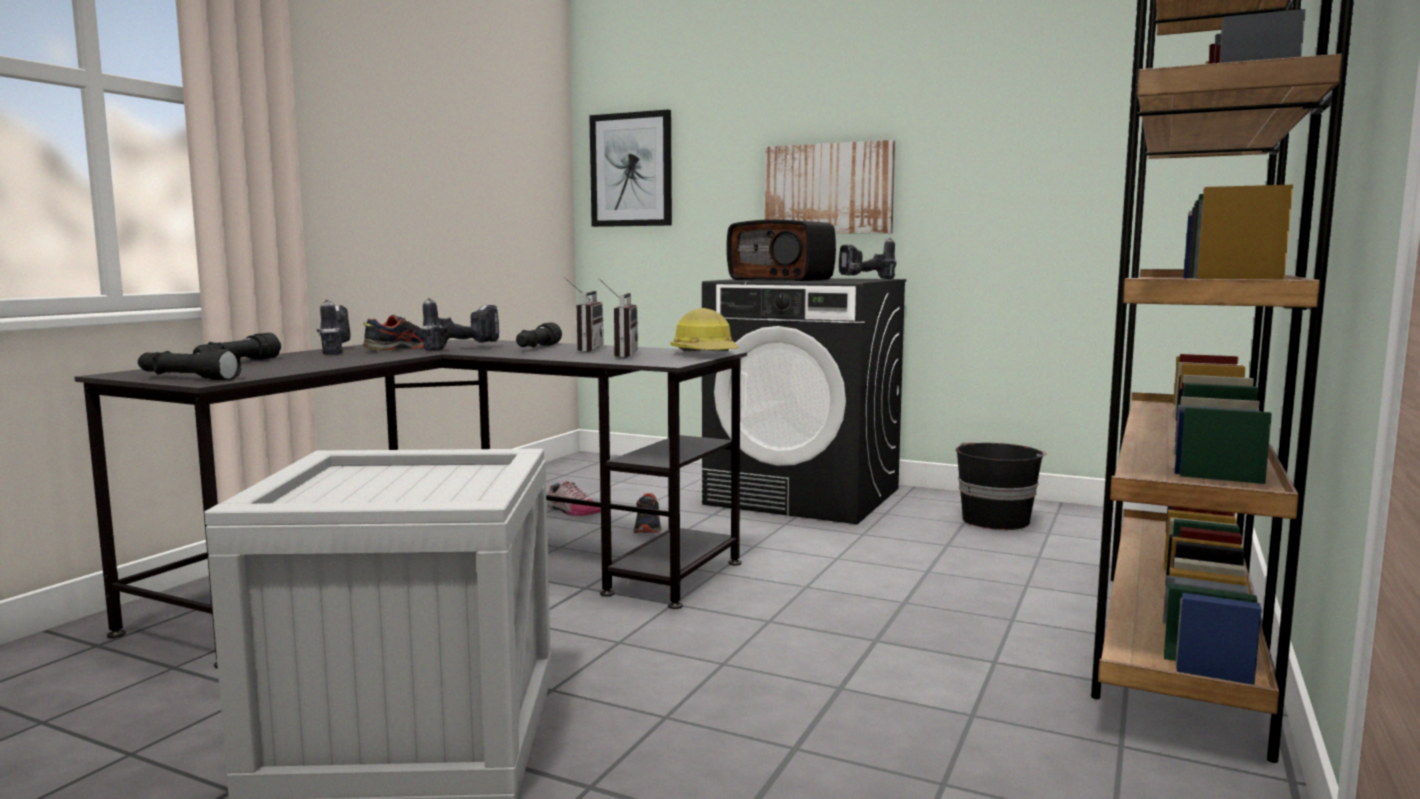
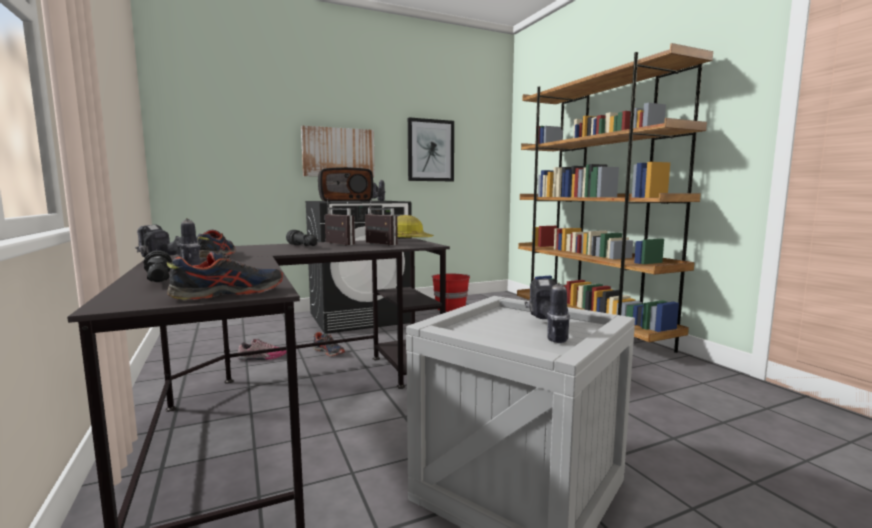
camera: 50 degrees left, 0 degrees up
black flashlight [138,349,241,380] -> shoe [167,251,283,301]
power drill [421,298,499,351] -> power drill moved to [524,279,570,343]
picture [589,110,672,227] -> picture moved to [408,117,454,181]
black bucket [956,442,1047,530] -> red bucket [431,273,470,312]

